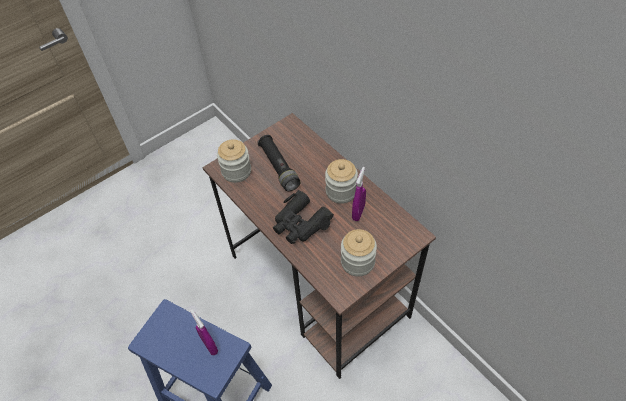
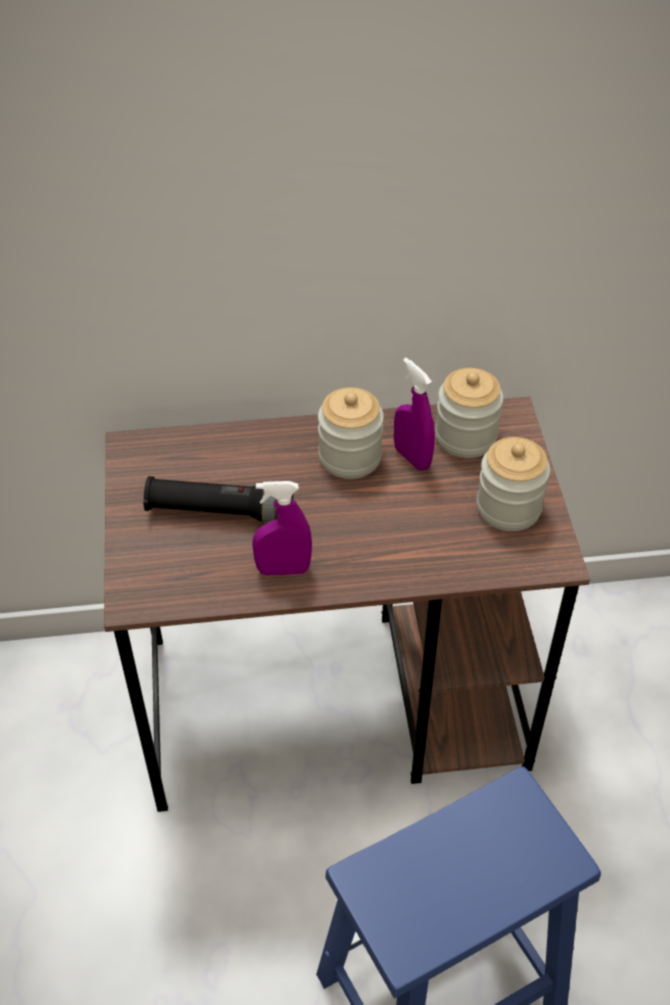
camera: 60 degrees left, 5 degrees down
purple spray bottle [190,309,218,355] -> purple spray bottle moved to [252,481,312,576]
jar [217,139,251,183] -> jar moved to [435,368,503,458]
black binoculars [273,190,334,244] -> none

